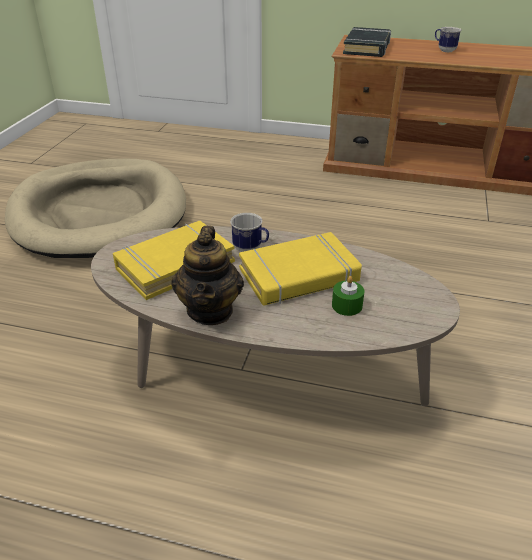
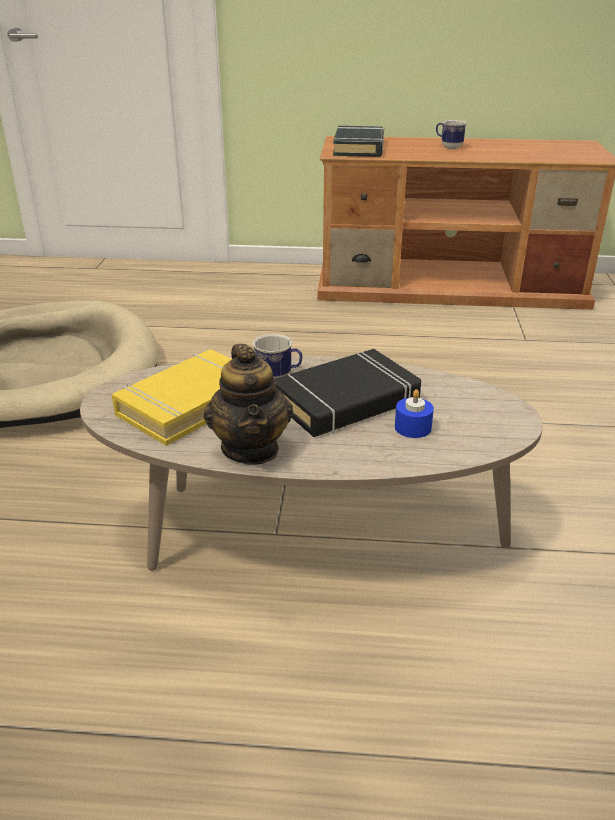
camera: 10 degrees left, 5 degrees down
yellow book [239,232,362,306] -> black book [275,349,421,437]
green candle [332,276,365,316] -> blue candle [395,389,434,438]

